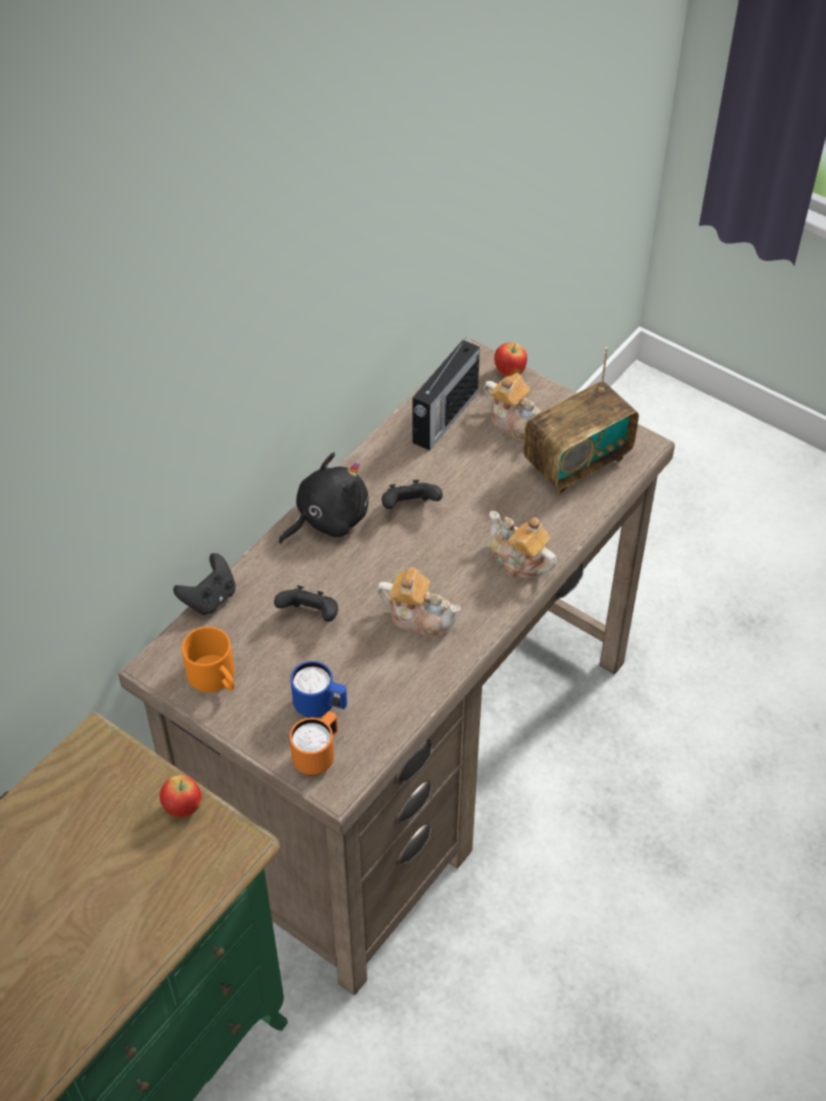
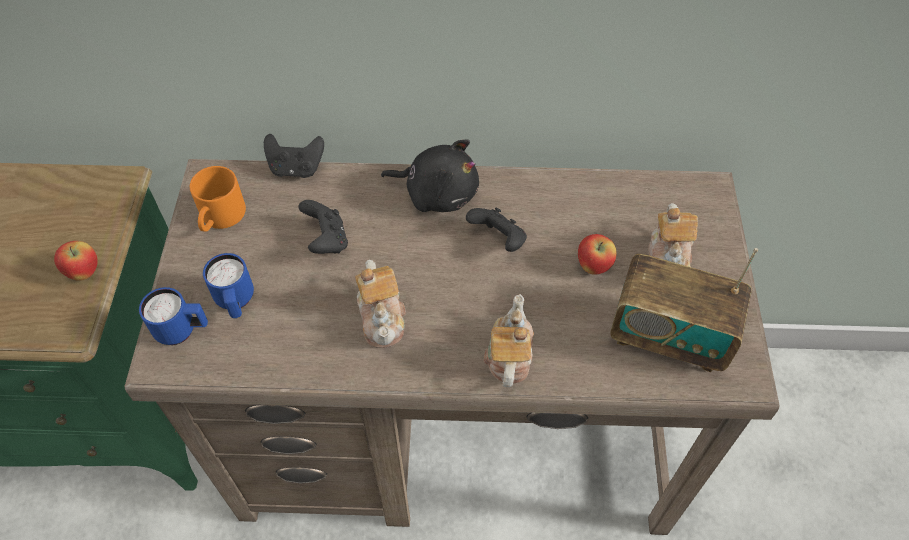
camera: 55 degrees right, 5 degrees up
orange mug [290,711,338,776] -> blue mug [139,287,208,345]
radio [413,337,480,451] -> none
apple [494,342,527,377] -> apple moved to [578,234,617,275]

